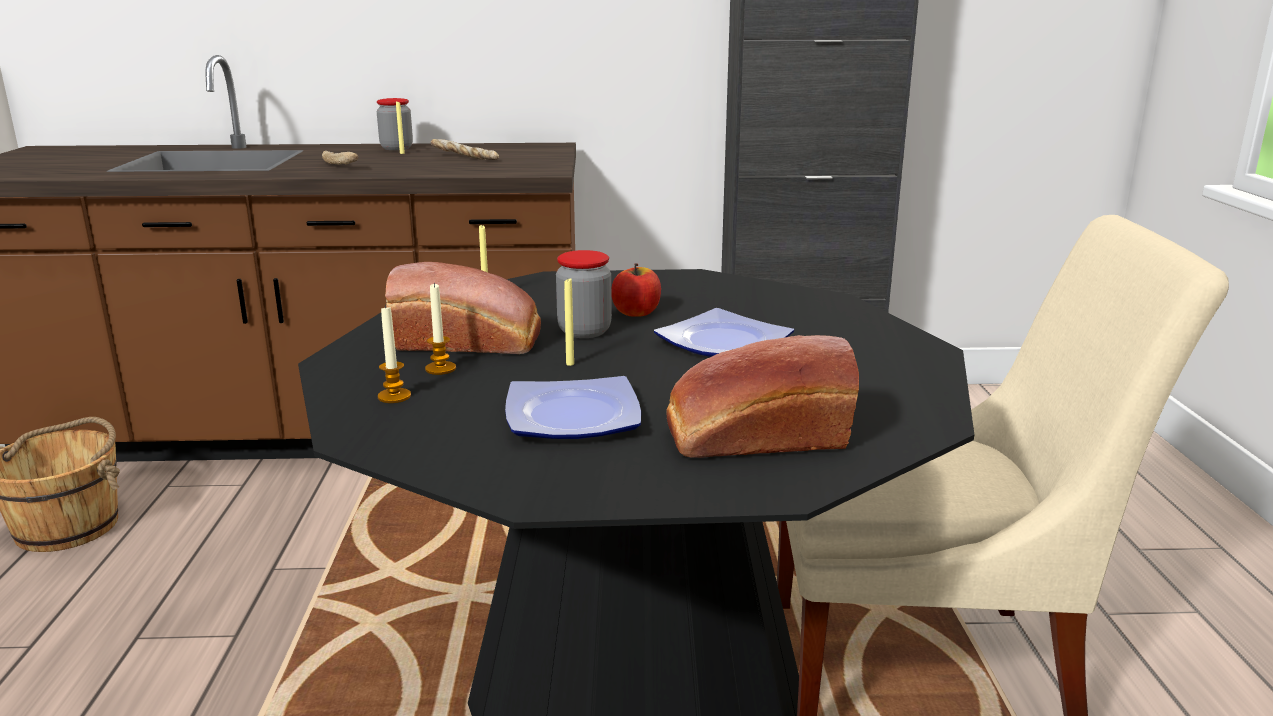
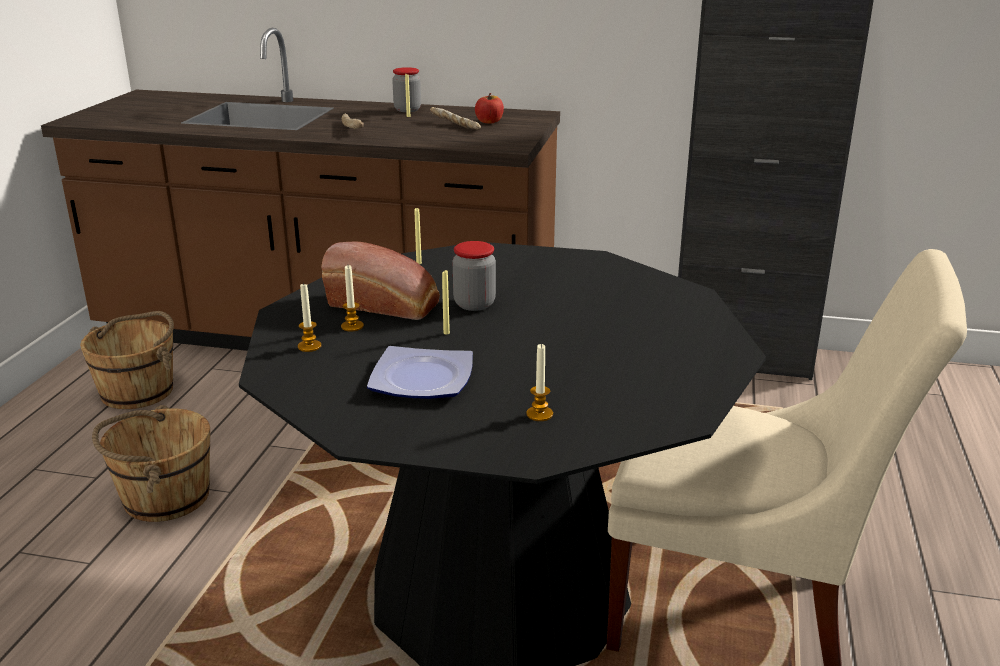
camera: 15 degrees right, 5 degrees up
apple [611,263,661,317] -> apple moved to [475,93,504,124]
plate [654,308,794,357] -> none
bread [667,335,859,458] -> candle [526,343,553,421]
none -> brown bucket [92,405,210,522]

